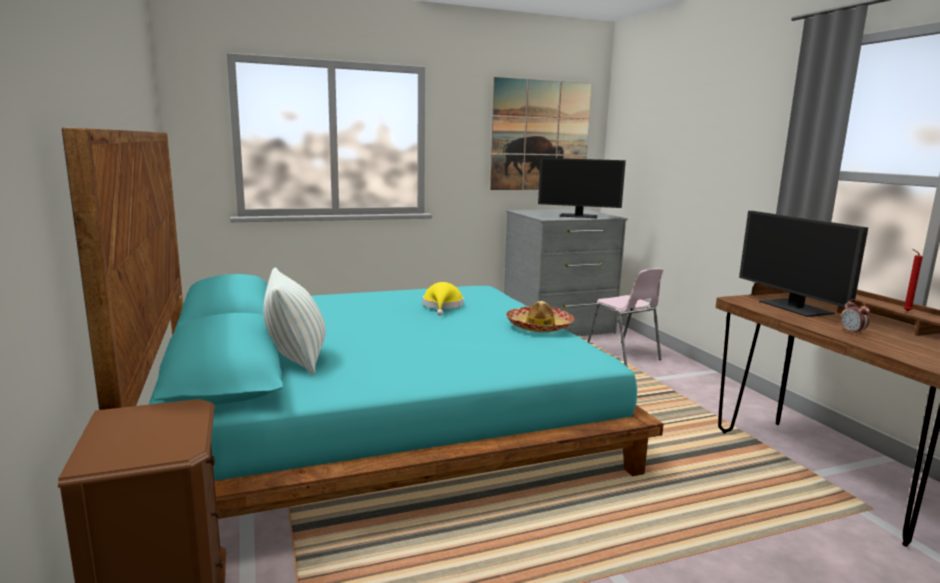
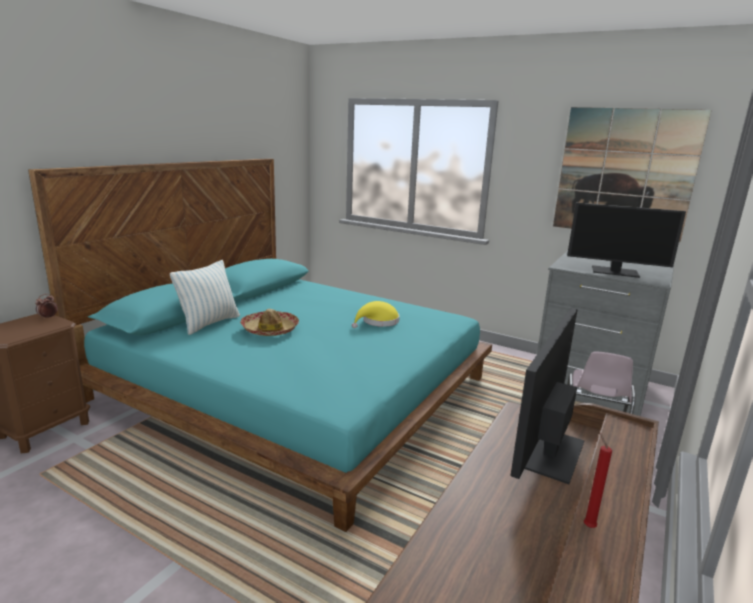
camera: 50 degrees right, 5 degrees up
hat [506,301,574,332] -> hat moved to [240,309,299,336]
monitor [538,158,626,218] -> monitor turned 45 degrees counterclockwise [567,203,686,278]
alarm clock [840,299,870,335] -> alarm clock moved to [35,294,58,319]

